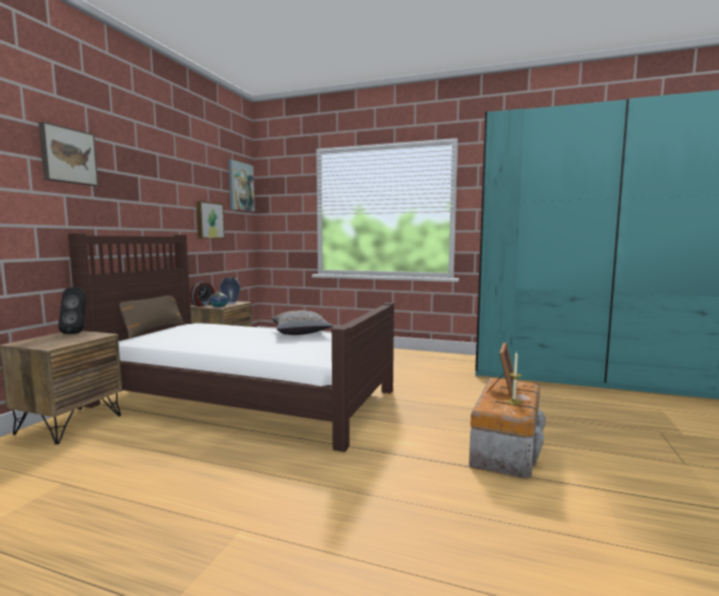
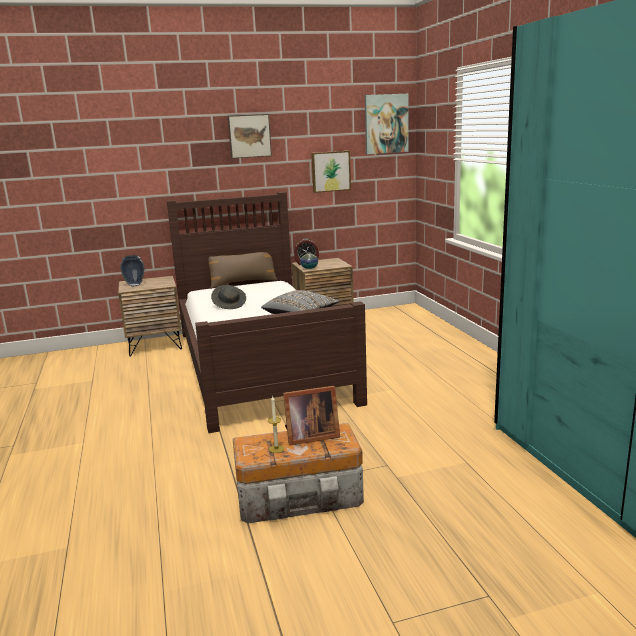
camera: 55 degrees right, 10 degrees up
picture [38,122,98,186] -> picture moved to [228,114,272,159]
black speaker [58,287,86,334] -> none
vase [219,278,241,304] -> vase moved to [120,255,144,286]
none -> grey hat [211,285,246,309]

